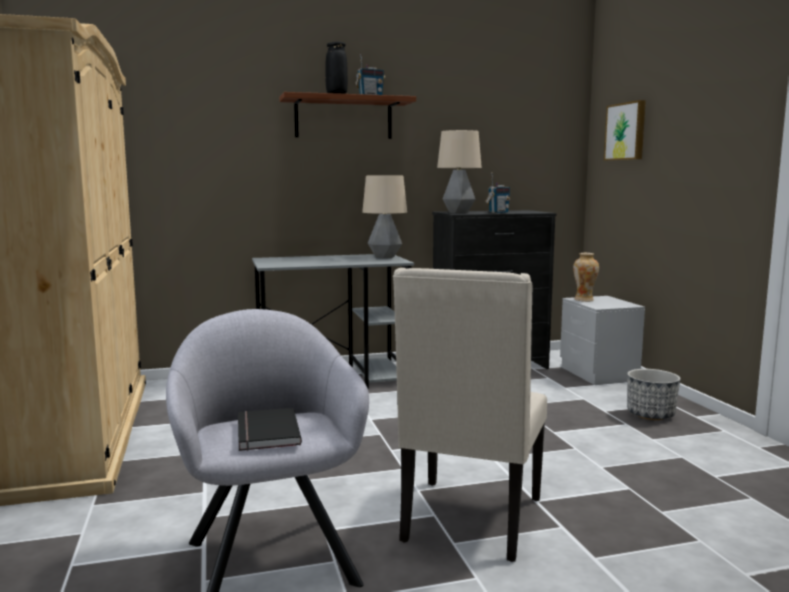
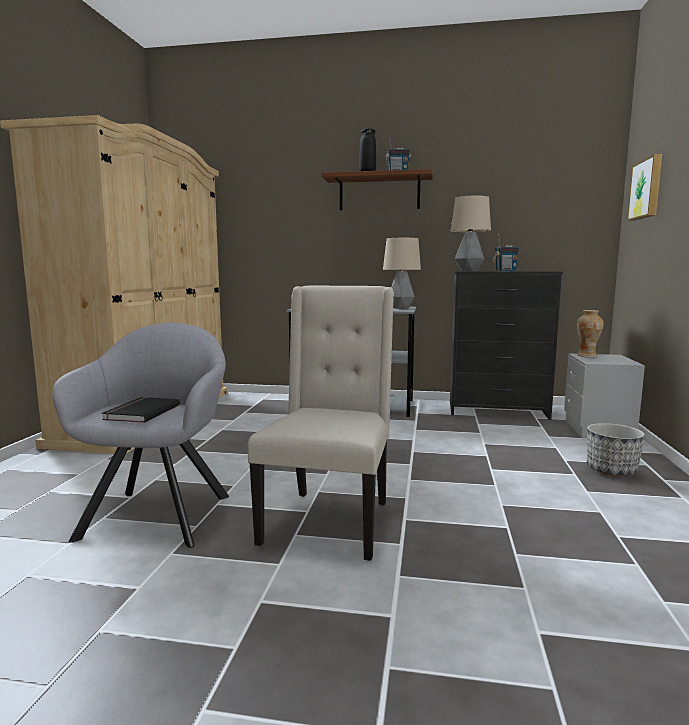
camera: 25 degrees right, 0 degrees up
beige chair [393,268,547,562] -> beige chair turned 150 degrees clockwise [248,286,394,561]

